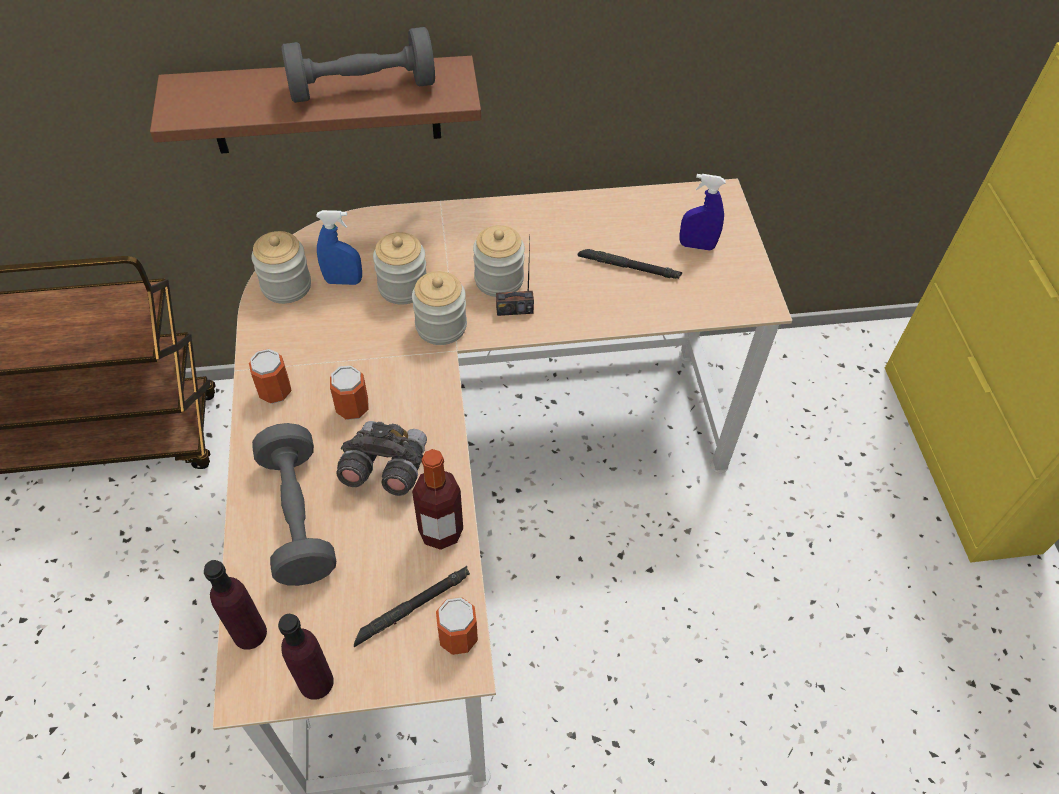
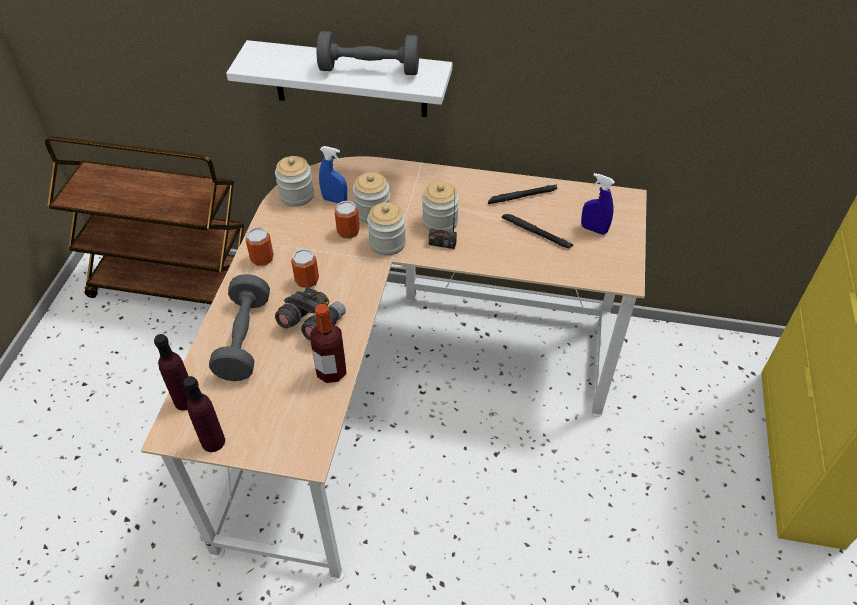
camera: 20 degrees right, 5 degrees down
brown shelf [150,56,481,154] -> white shelf [226,40,452,117]
black flashlight [354,566,470,647] -> black flashlight moved to [488,184,557,204]
can [436,597,478,655] -> can moved to [335,201,360,239]

